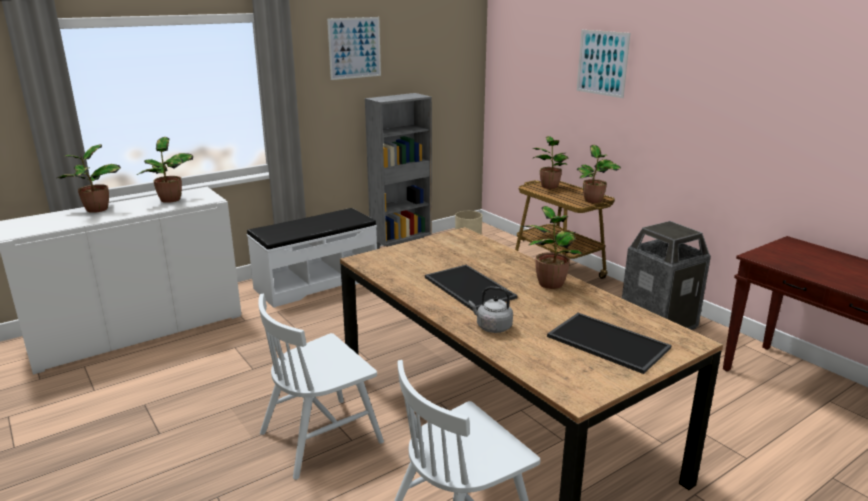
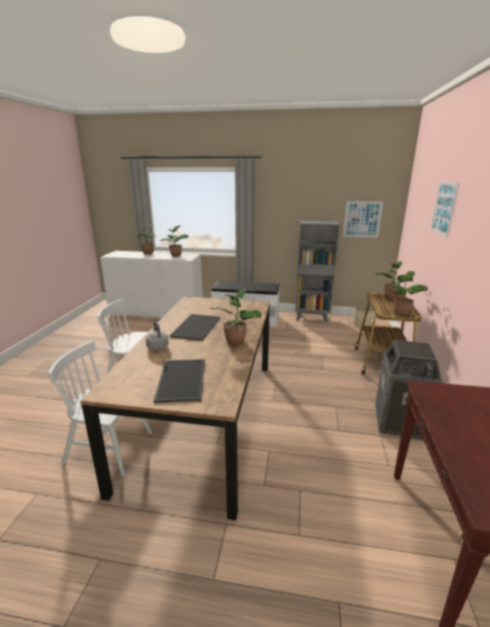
camera: 45 degrees right, 0 degrees up
picture [327,17,381,80] -> picture moved to [343,201,383,238]

